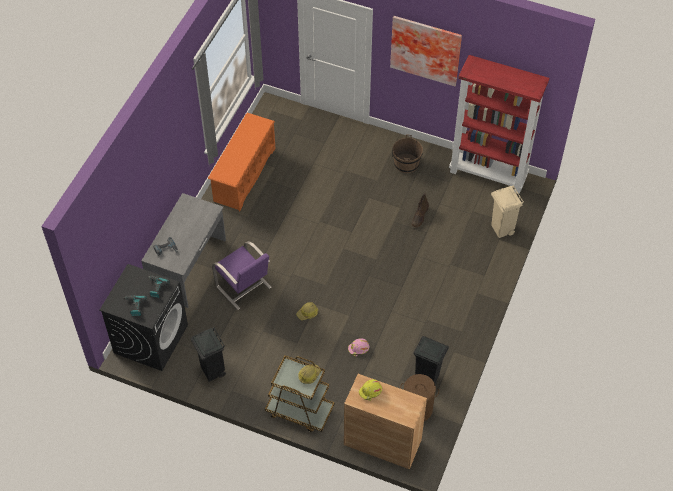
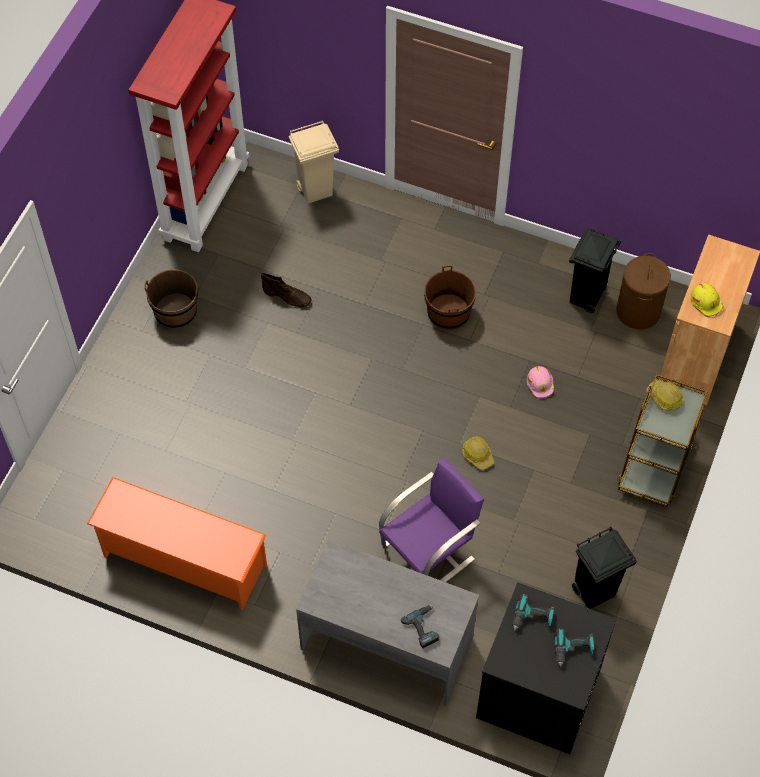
camera: 90 degrees left, 5 degrees up
picture [390,16,462,86] -> none
none -> brown bucket [424,266,476,330]

